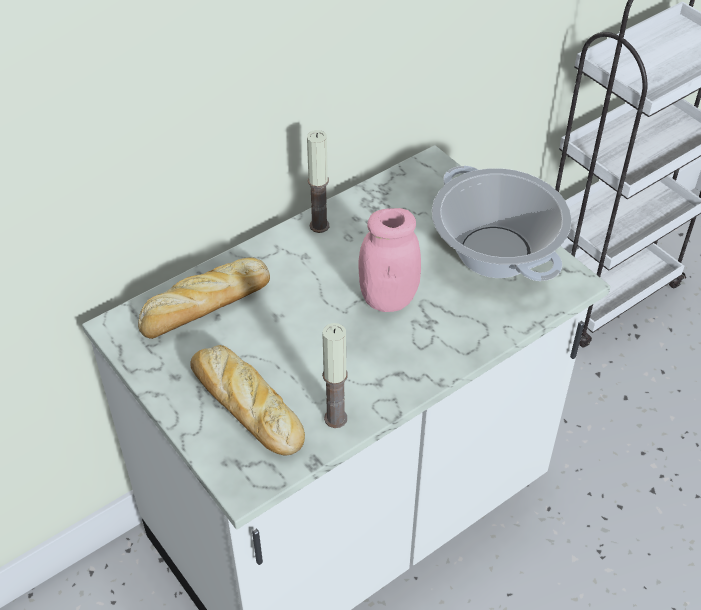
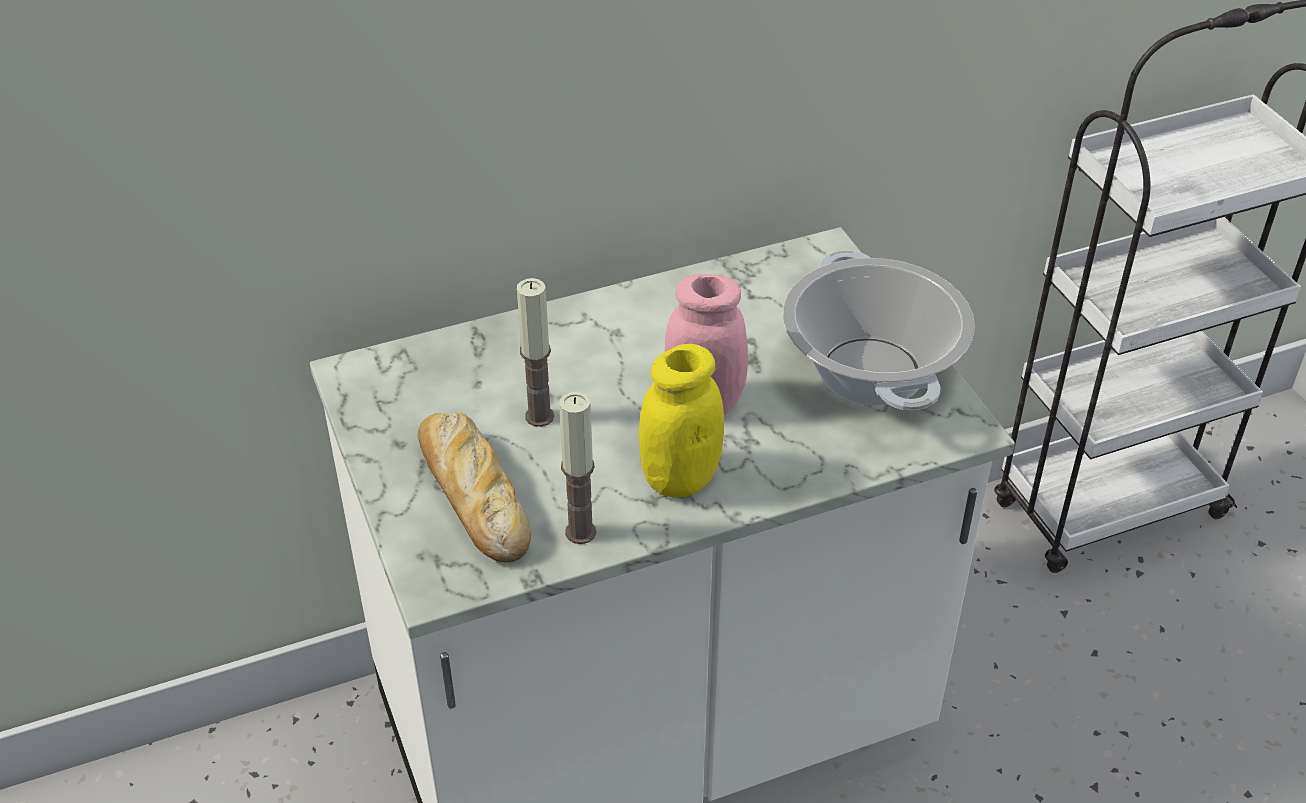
camera: 15 degrees right, 5 degrees down
bread [138,257,270,339] -> none
candle [307,130,329,233] -> candle moved to [517,278,554,427]
none -> yellow jar [639,344,724,497]

